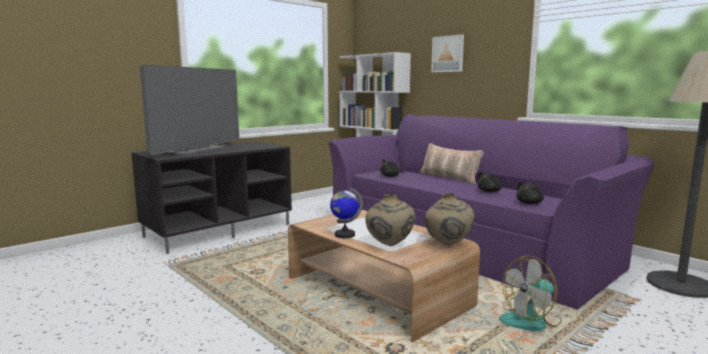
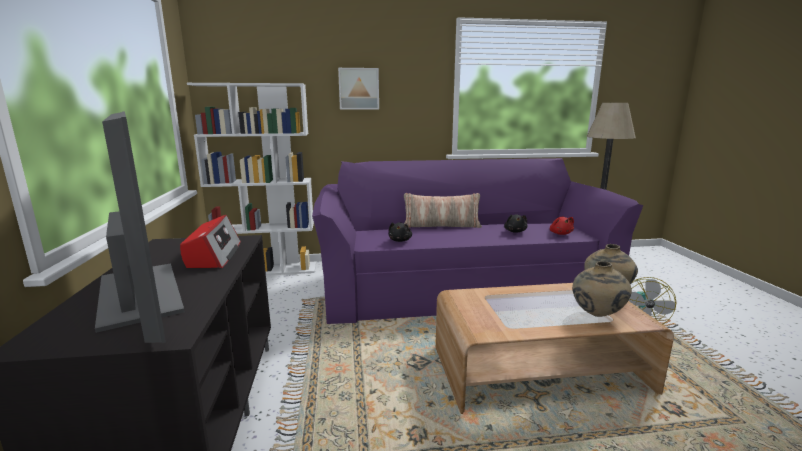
camera: 55 degrees left, 5 degrees up
globe [330,187,363,238] -> none
black plush toy [516,181,544,204] -> red plush toy [550,217,574,235]
none -> radio [180,215,241,268]

